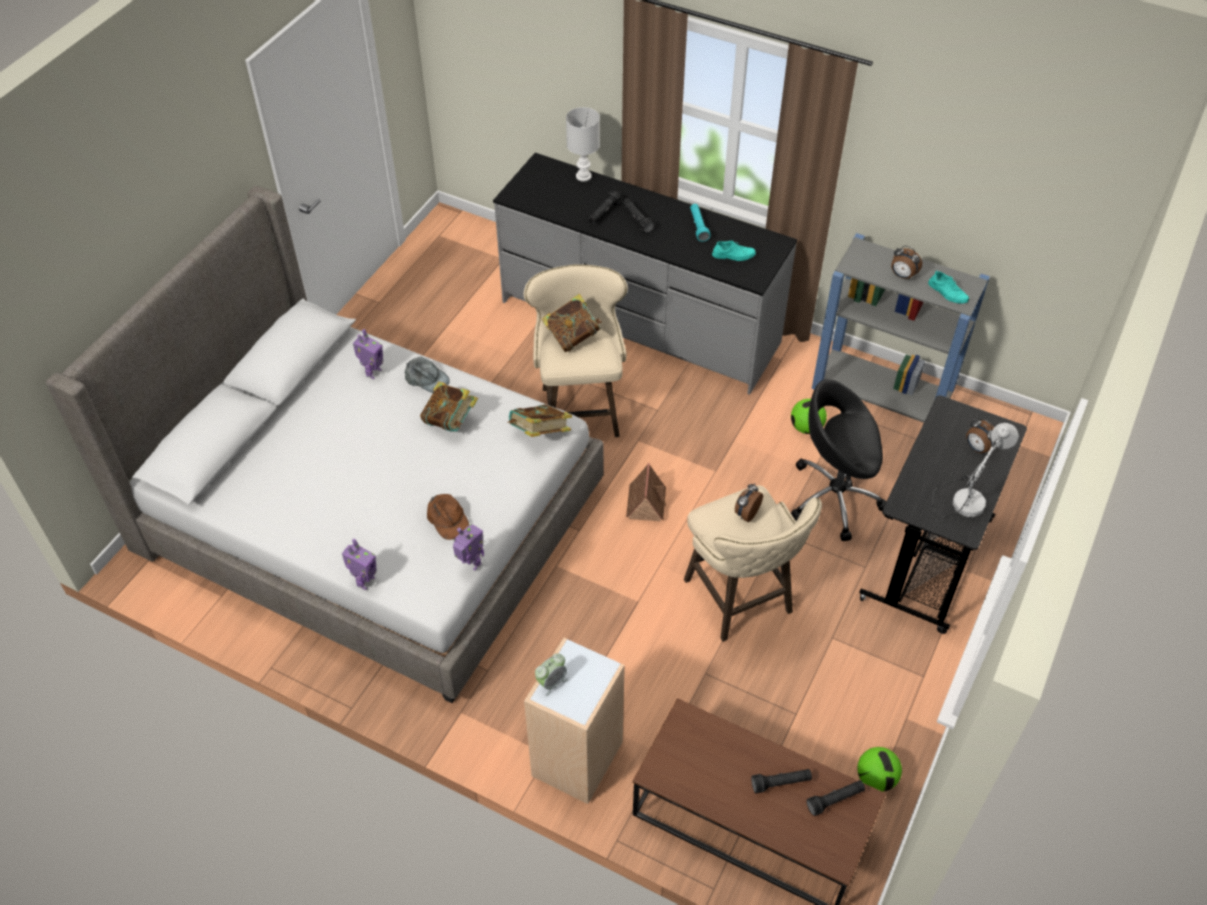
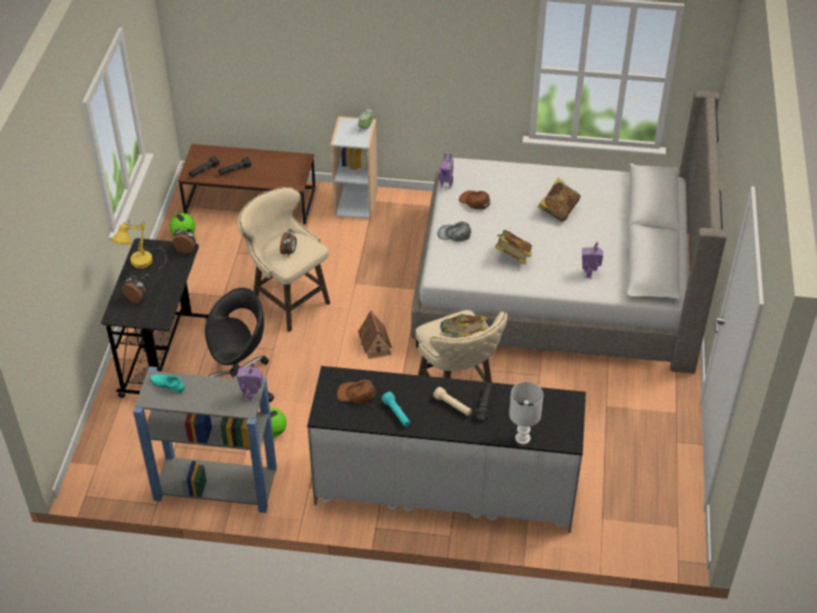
camera: 160 degrees right, 5 degrees down
toy robot [342,539,377,590] -> toy robot moved to [237,362,263,402]
grey cap [405,357,450,393] -> grey cap moved to [438,222,471,242]
book [508,405,572,437] -> book moved to [538,178,581,222]
black flashlight [622,198,654,233] -> beige flashlight [433,387,471,416]
turquoise shoe [712,241,756,261] -> brown cap [337,379,376,404]
alarm clock [891,246,922,280] -> alarm clock moved to [172,226,196,254]
white table lamp [932,423,1019,518] -> yellow table lamp [112,221,167,279]

